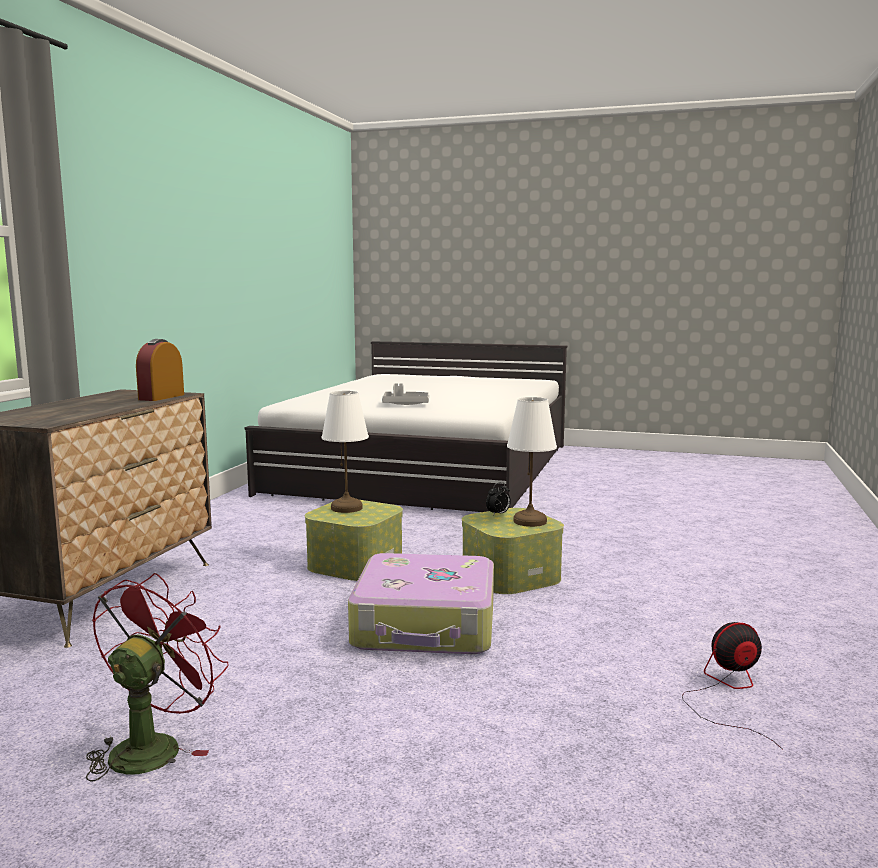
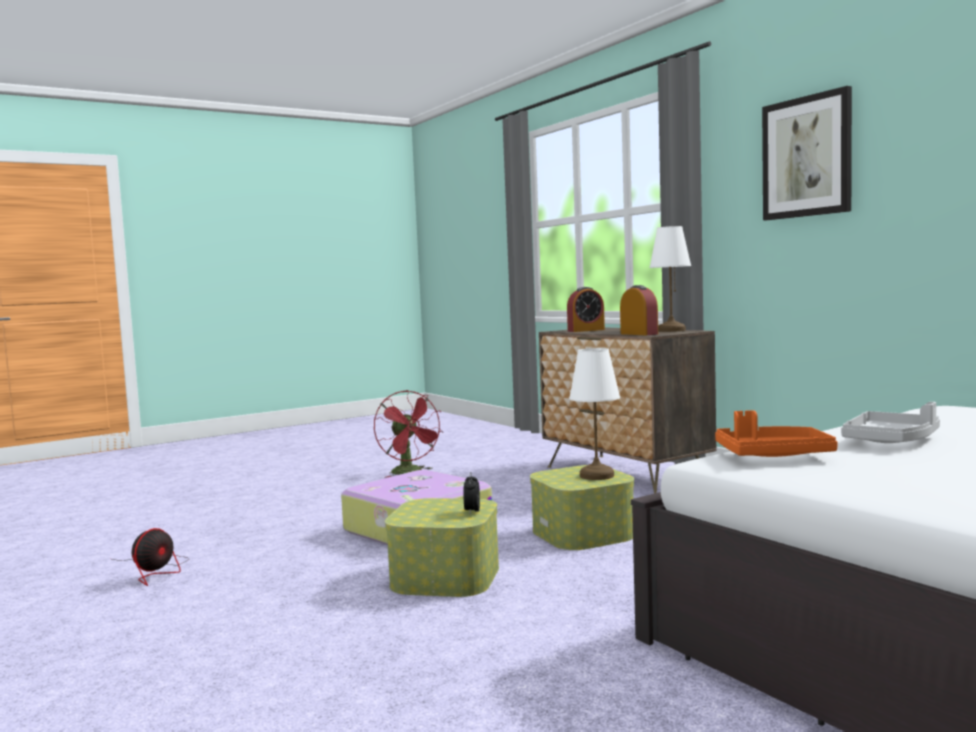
camera: 130 degrees right, 5 degrees down
white table lamp [507,397,557,527] -> white table lamp moved to [650,226,691,332]
none -> alarm clock [567,287,605,332]
none -> orange tray [715,410,838,457]
none -> picture [762,86,852,220]

